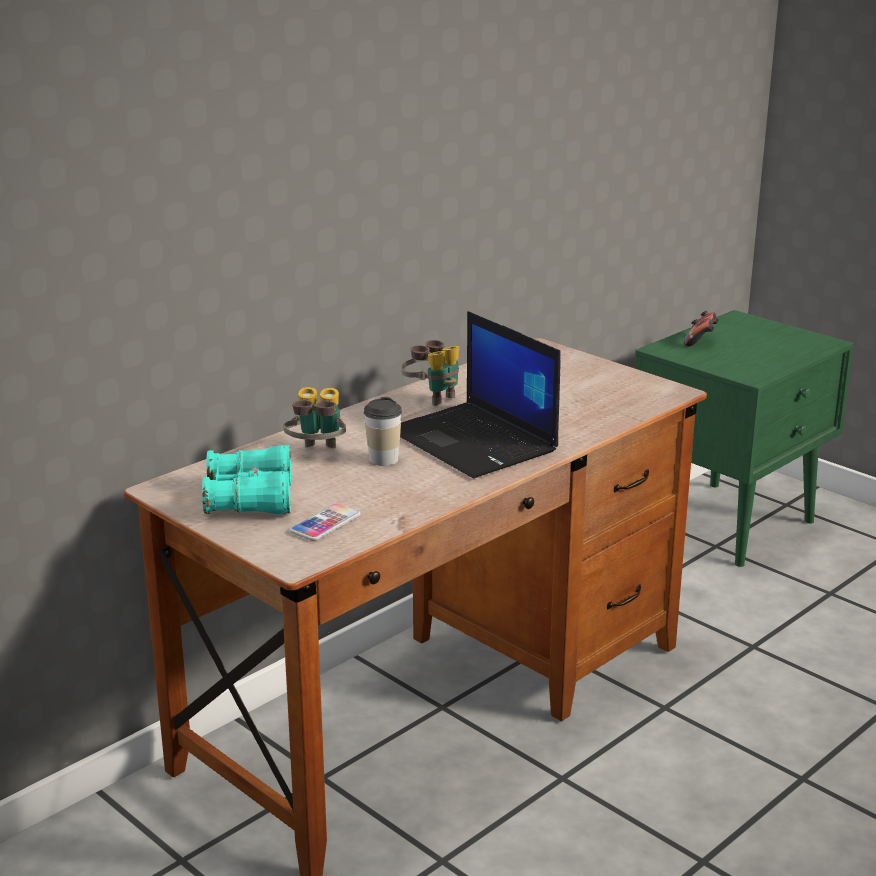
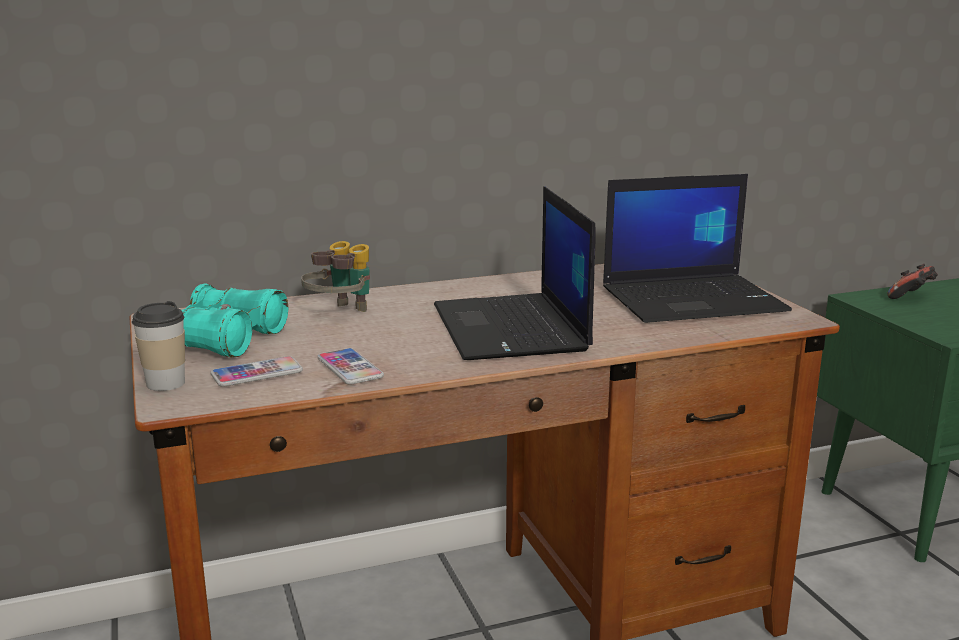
camera: 25 degrees right, 5 degrees down
cup [364,397,402,466] -> cup moved to [132,301,185,391]
binoculars [401,340,459,406] -> none
none -> phone [317,348,384,385]
none -> laptop [603,174,792,323]

